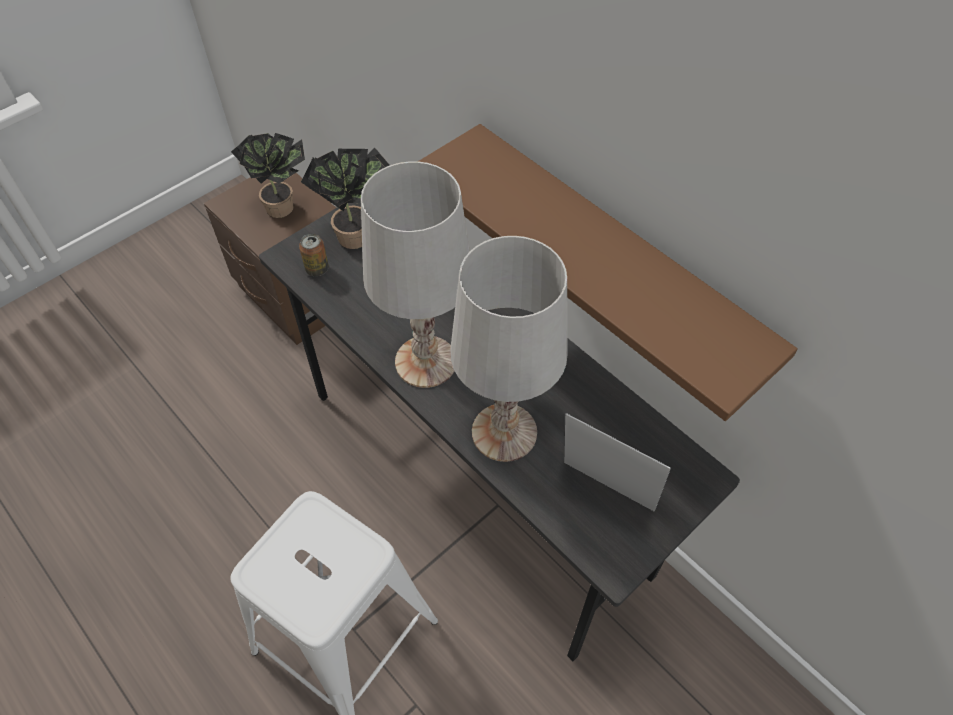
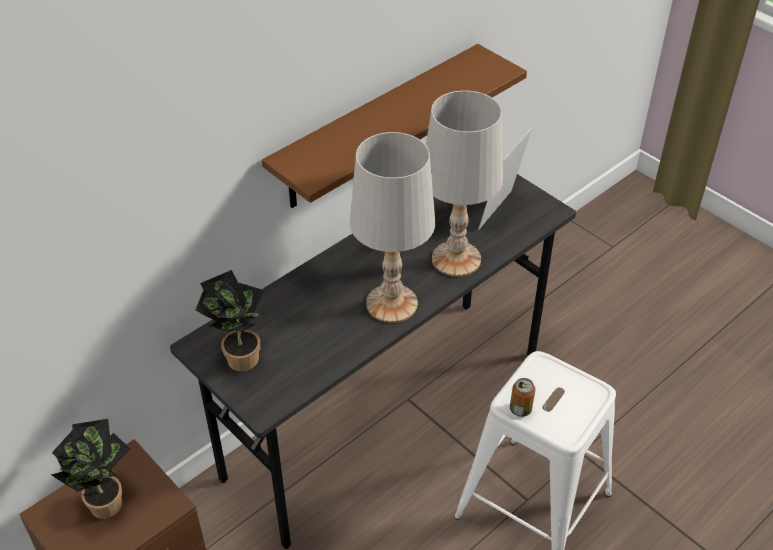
camera: 90 degrees left, 10 degrees down
can [299,234,329,276] -> can moved to [510,378,535,417]

